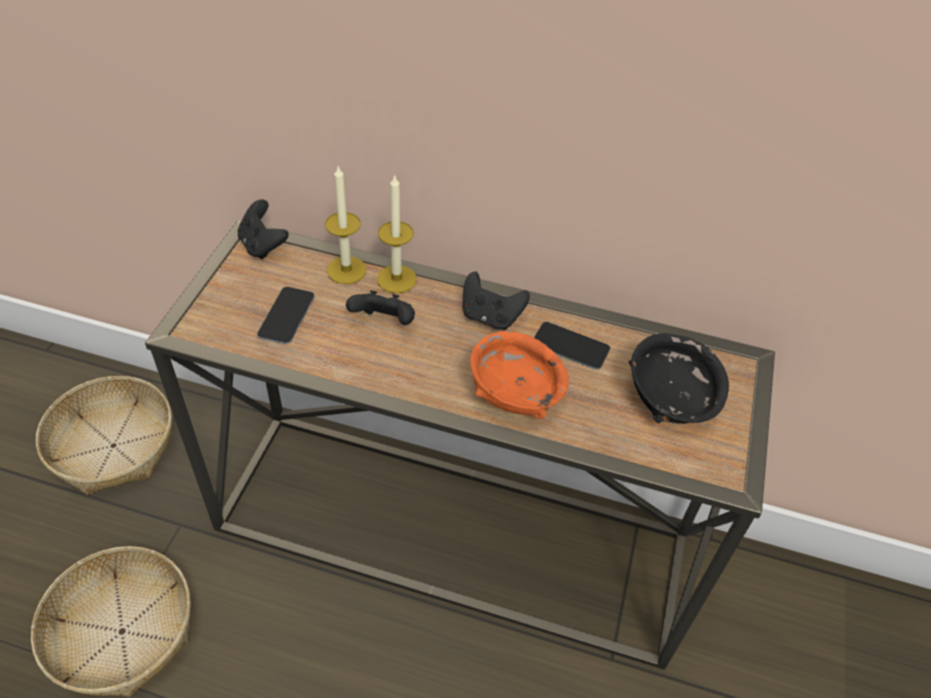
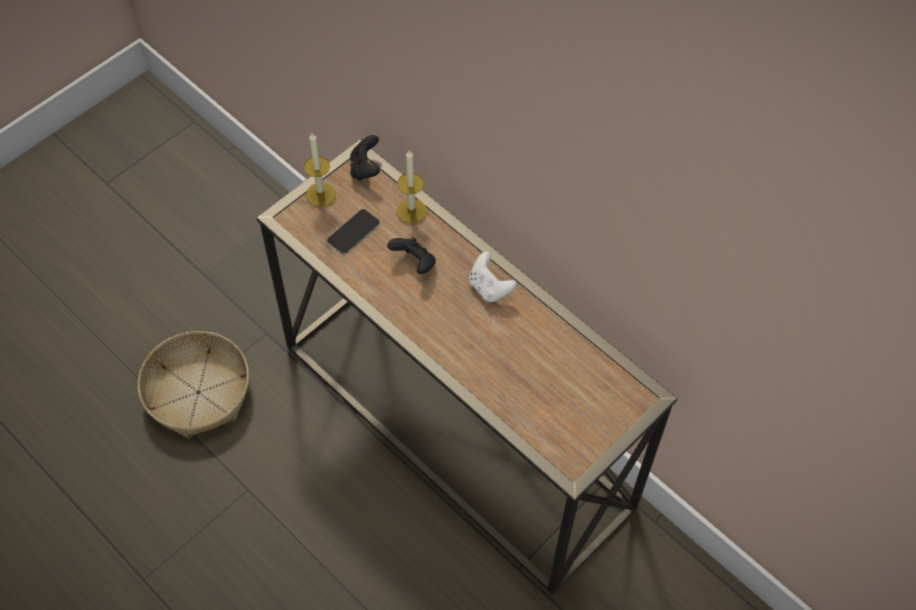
camera: 30 degrees right, 10 degrees up
basket [36,376,173,495] -> none
candle [377,174,417,293] -> candle moved to [304,133,336,207]
black game controller [463,272,530,330] -> white game controller [469,252,517,302]
orange bowl [470,331,569,419] -> none
phone [534,322,610,370] -> none
black bowl [629,333,729,424] -> none

